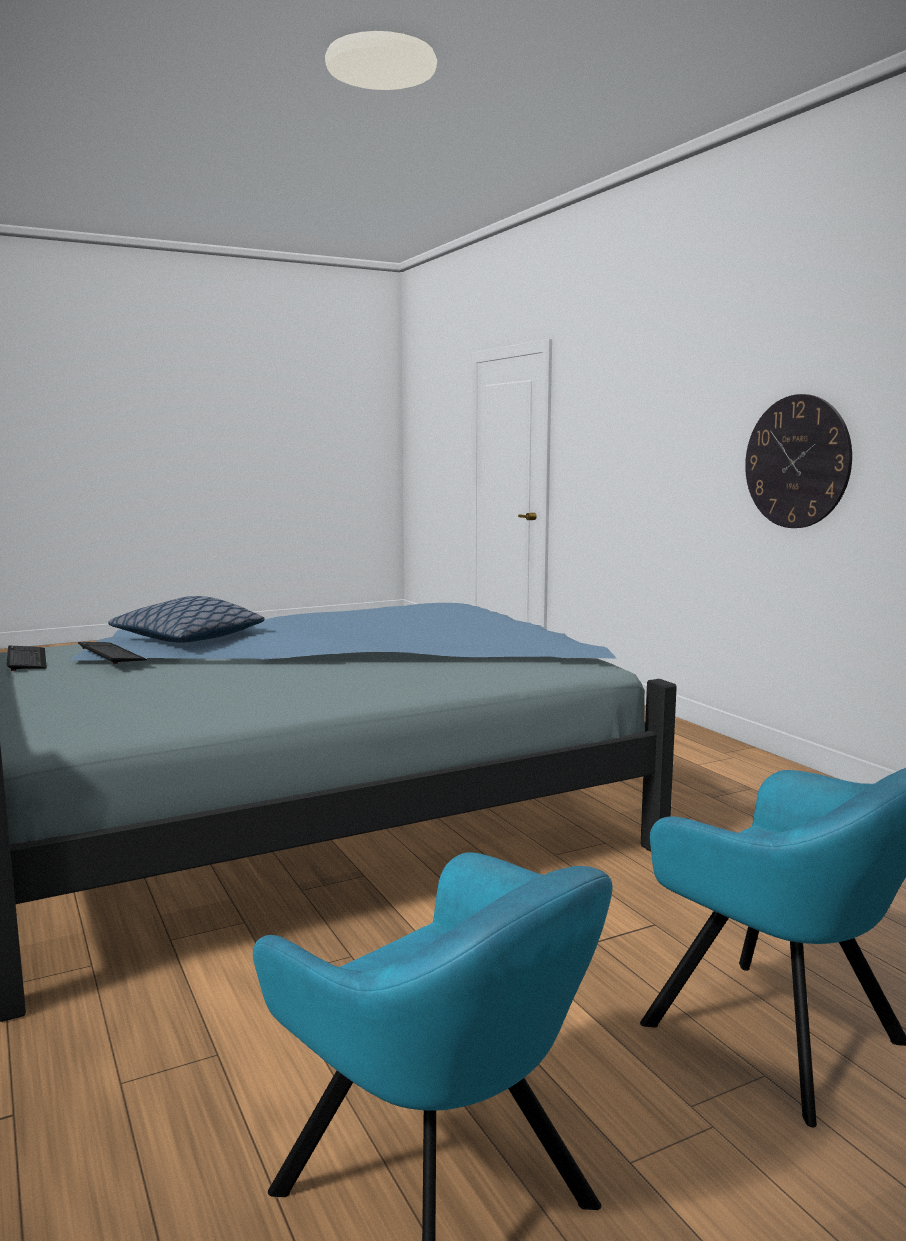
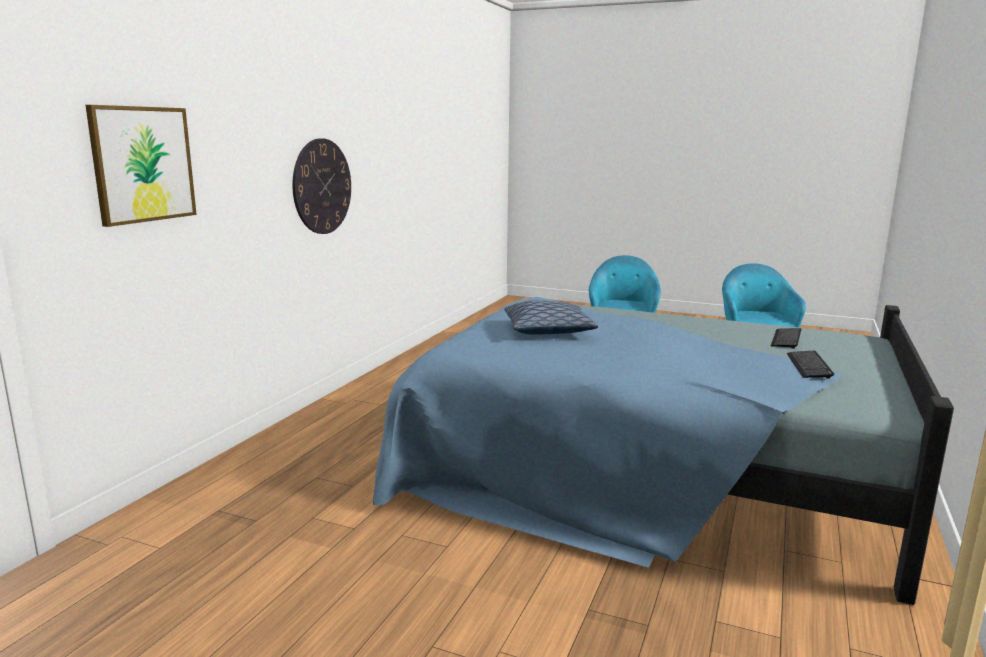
camera: 130 degrees left, 5 degrees up
keyboard [6,646,47,671] -> keyboard moved to [771,328,801,349]
pillow [108,596,265,643] -> pillow moved to [504,300,598,335]
none -> picture [85,105,197,227]

